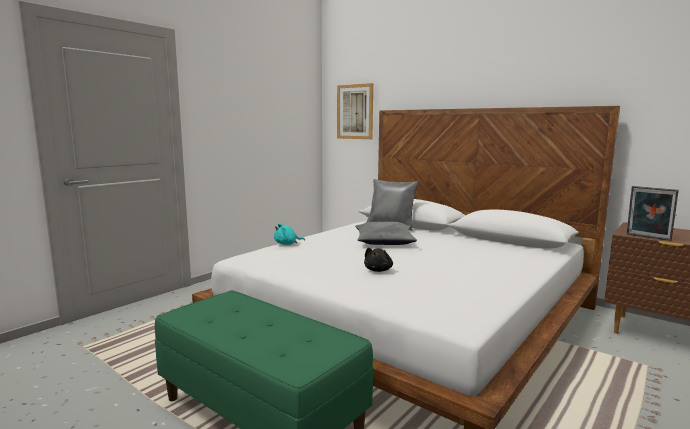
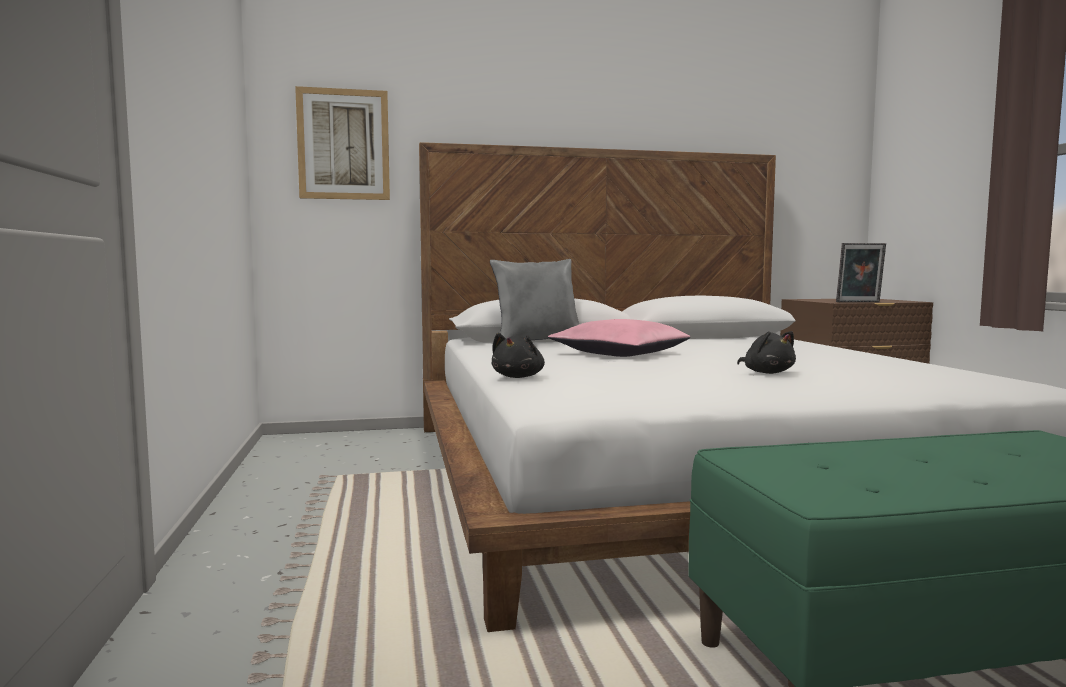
camera: 50 degrees left, 5 degrees down
turquoise plush toy [274,223,305,245] -> black plush toy [491,333,545,378]
grey pillow [355,222,417,245] -> pink pillow [548,319,690,357]

